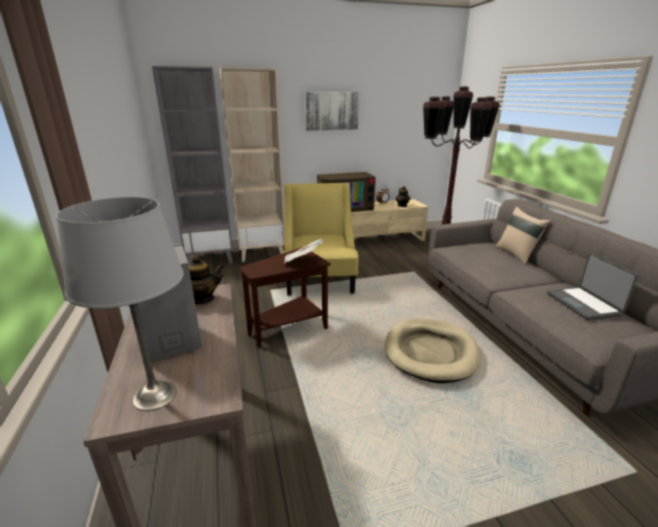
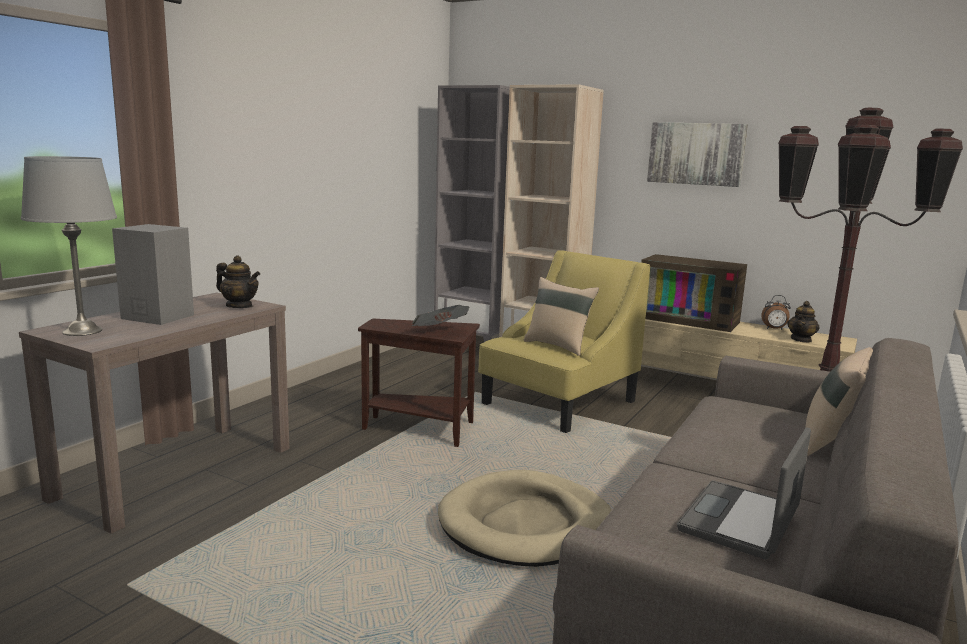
camera: 45 degrees right, 10 degrees down
none -> beige pillow [524,277,599,356]

